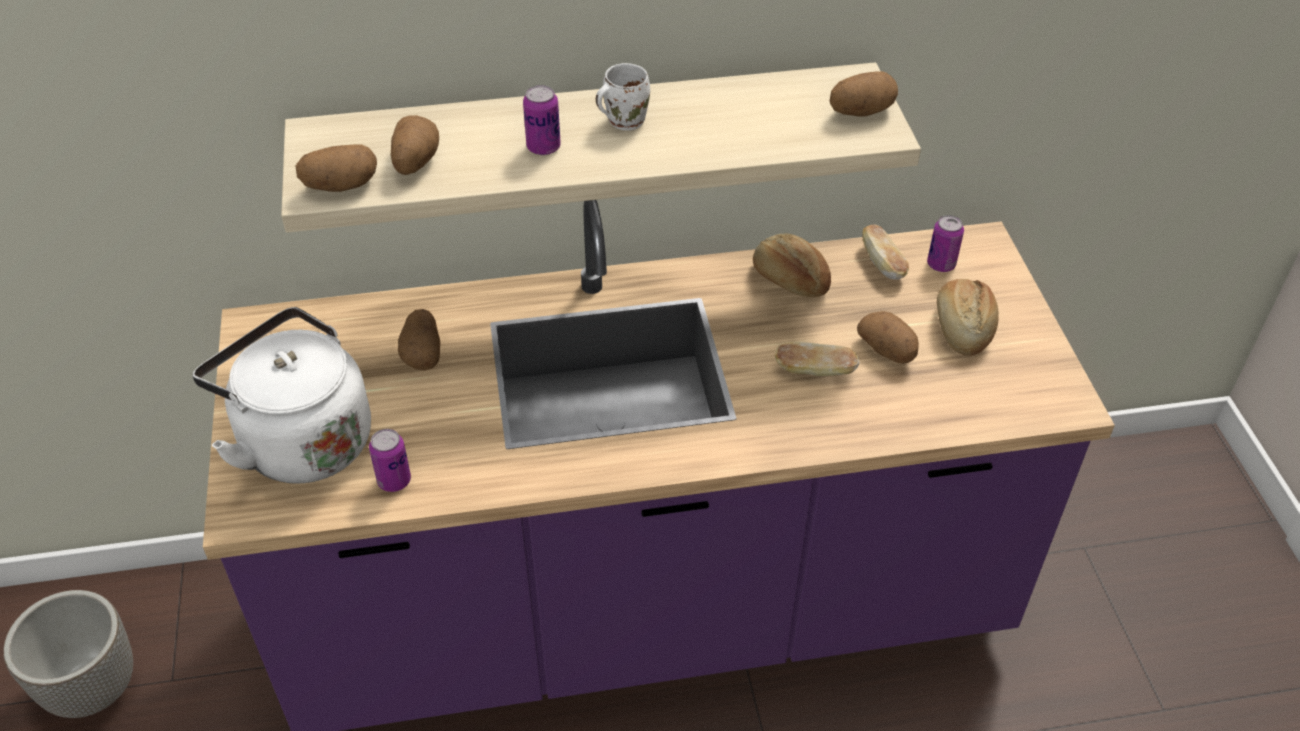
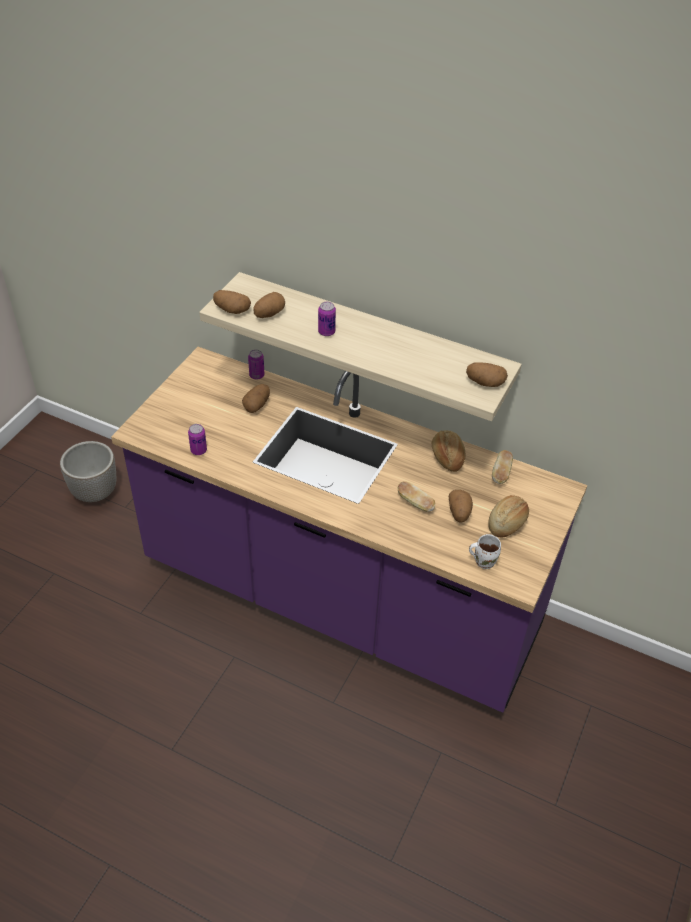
camera: 35 degrees right, 0 degrees up
white kettle [193,307,371,484] -> none
white mug [596,63,650,131] -> white mug moved to [469,534,501,569]
can [927,215,964,272] -> can moved to [248,350,264,380]

